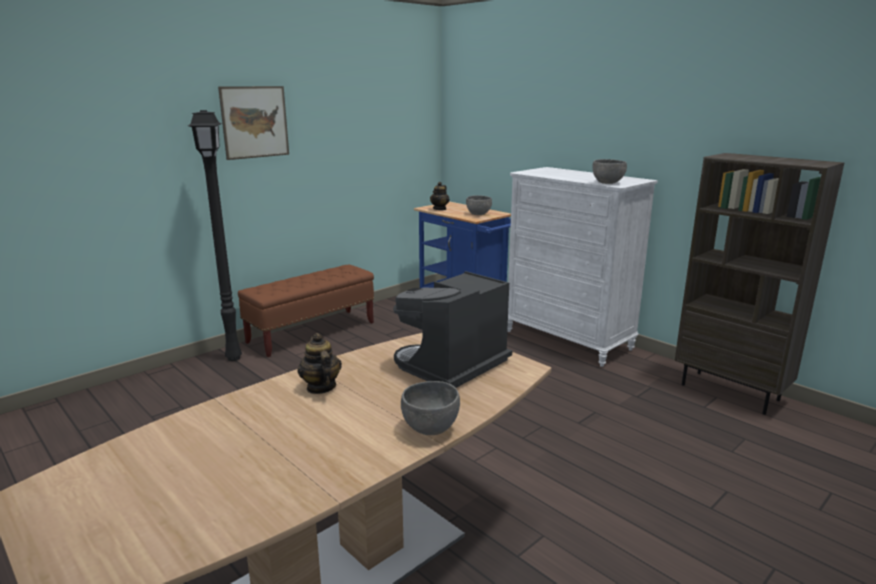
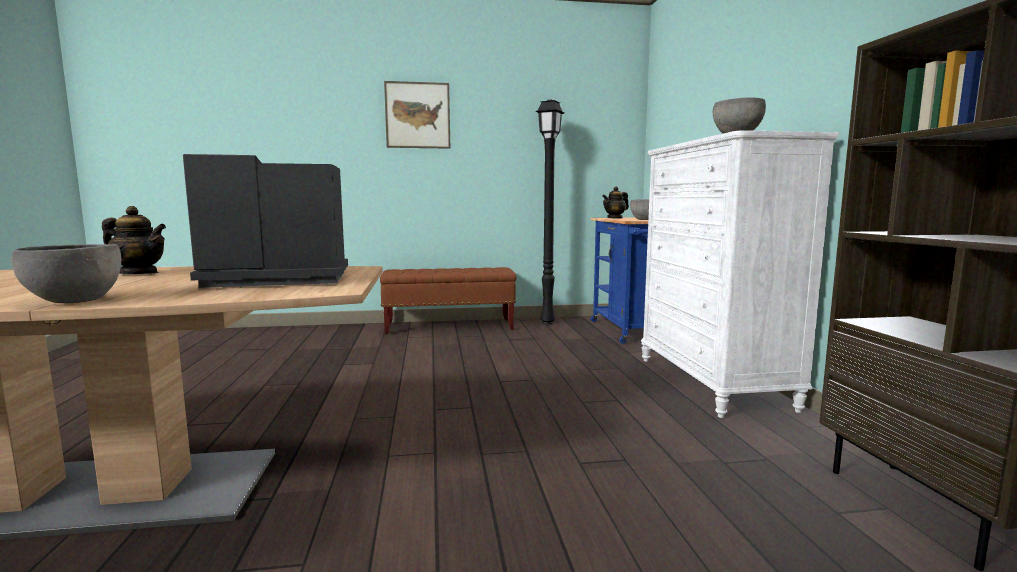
camera: 35 degrees right, 10 degrees down
black floor lamp [188,110,242,361] -> black floor lamp moved to [535,100,564,324]
teapot [297,333,342,394] -> teapot turned 90 degrees clockwise [102,206,166,274]

